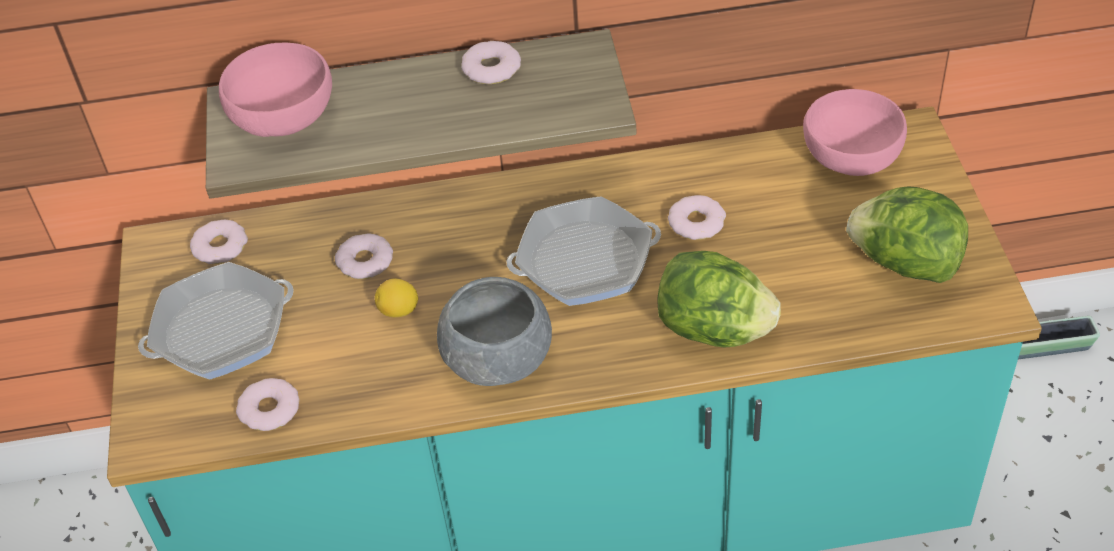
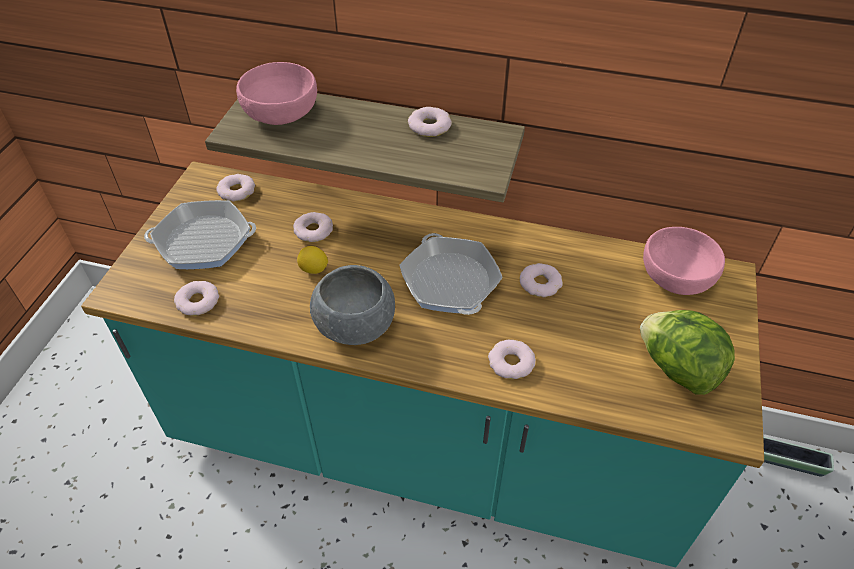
camera: 20 degrees right, 0 degrees up
frying pan [506,196,661,306] -> frying pan turned 60 degrees clockwise [399,233,503,315]
lettuce [657,251,781,347] -> donut [488,340,536,379]

